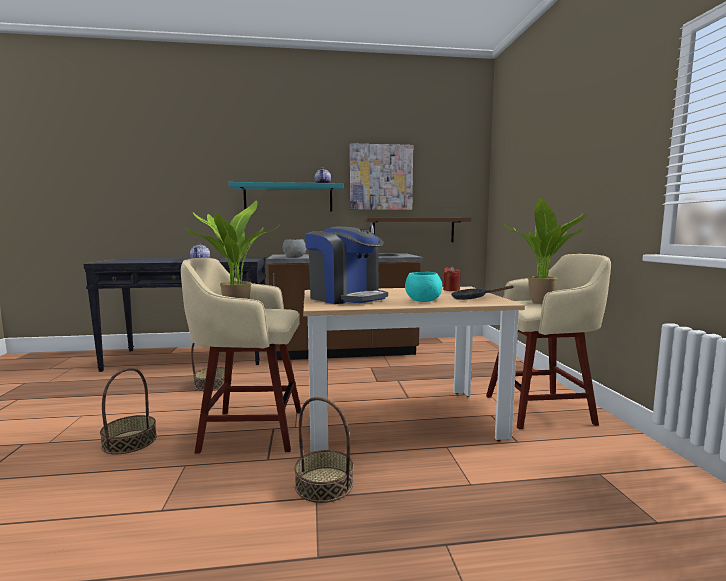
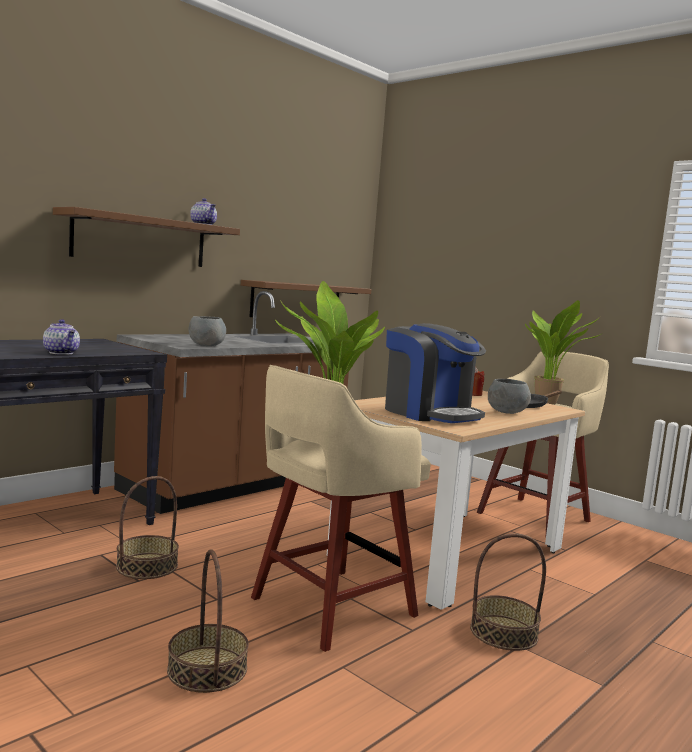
camera: 40 degrees left, 0 degrees up
turquoise shelf [228,182,343,212] -> brown shelf [53,207,240,267]
coffee machine [305,227,388,304] -> coffee machine turned 45 degrees clockwise [385,323,486,423]
picture [350,143,413,210] -> none
turquoise bowl [405,272,442,302] -> grey bowl [488,379,531,414]

